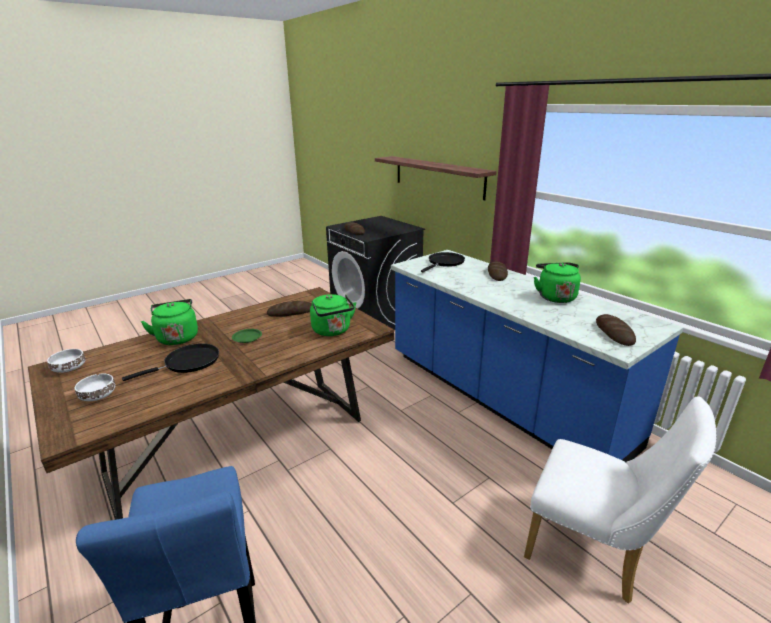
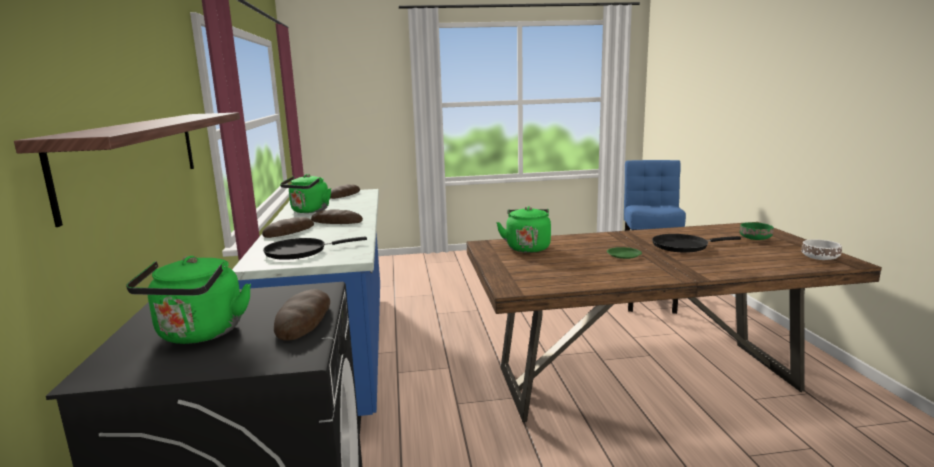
camera: 150 degrees left, 10 degrees down
white bowl [74,373,115,401] -> green bowl [740,222,774,240]
green kettle [141,299,198,345] -> green kettle moved to [126,256,251,344]
bread [267,301,312,317] -> bread moved to [311,209,363,224]
white chair [524,396,716,604] -> none

